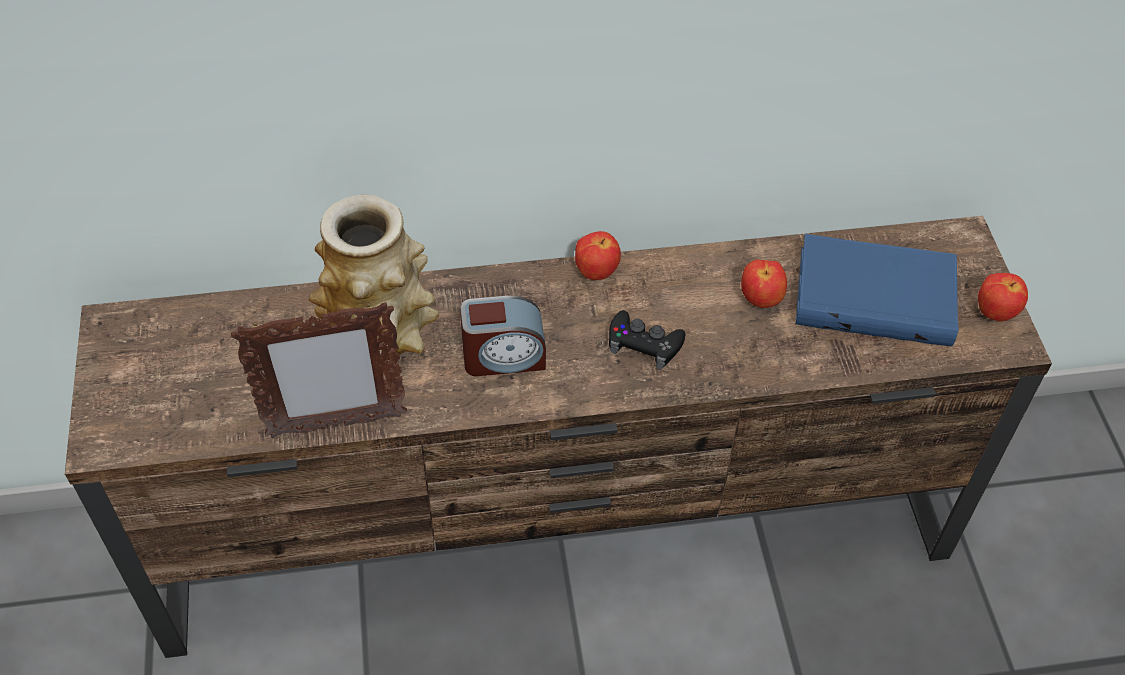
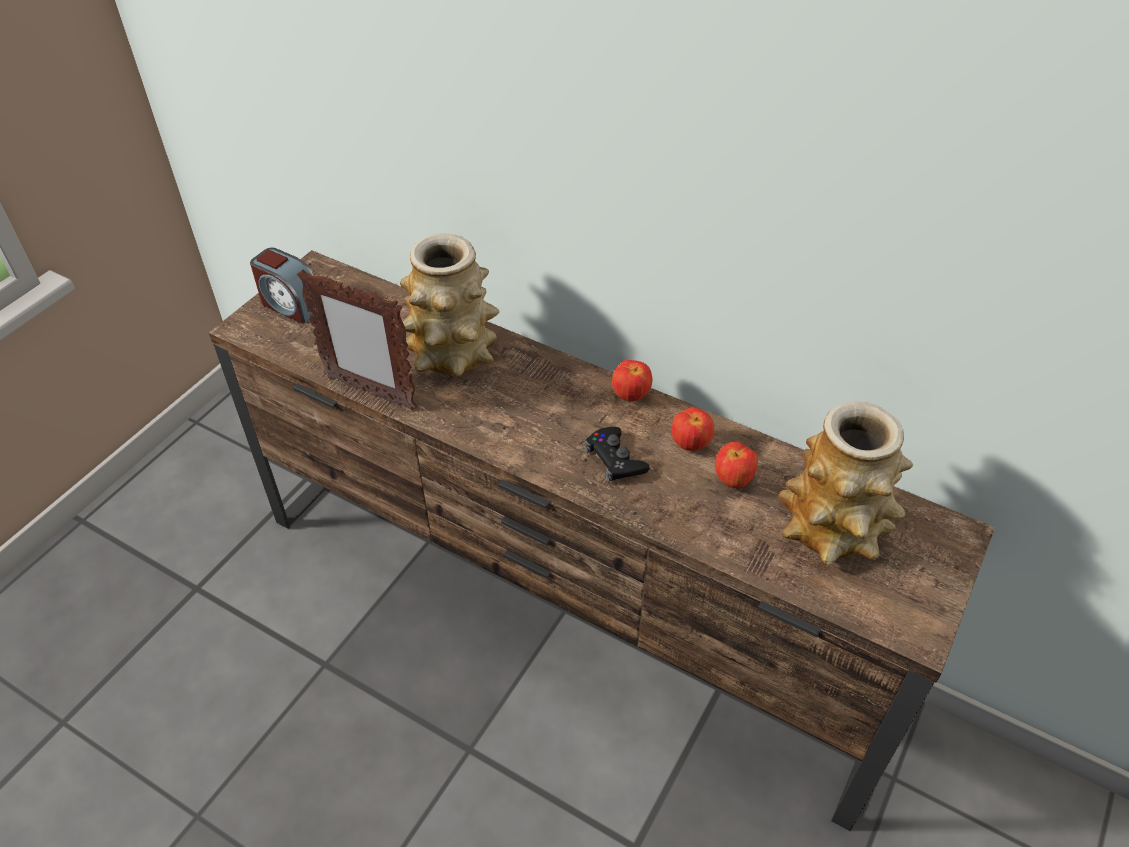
camera: 40 degrees right, 5 degrees down
alarm clock [460,296,546,376] -> alarm clock moved to [250,248,316,324]
blue book [796,234,959,346] -> vase [779,402,913,565]
apple [978,273,1028,322] -> apple moved to [672,407,714,451]

